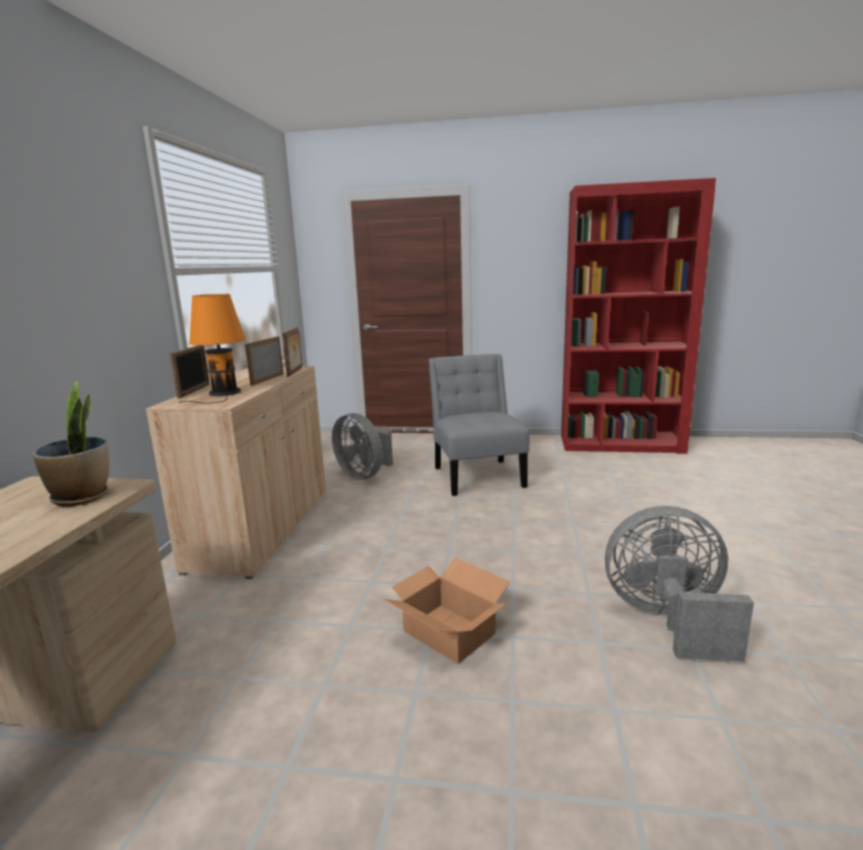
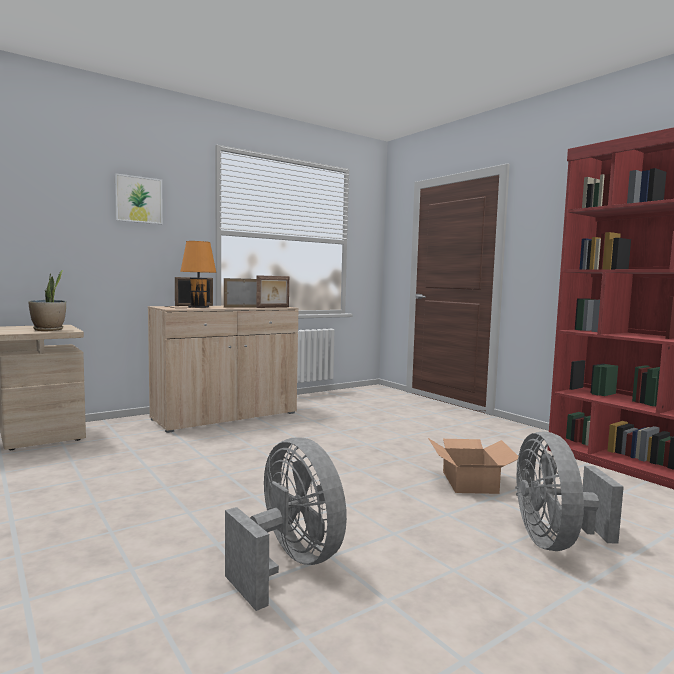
camera: 45 degrees right, 10 degrees down
grey fan [332,413,393,480] -> grey fan moved to [515,432,624,551]
cardboard box [384,557,510,664] -> cardboard box moved to [428,438,518,494]
grey chair [429,354,529,496] -> none
none -> picture [115,173,163,224]

